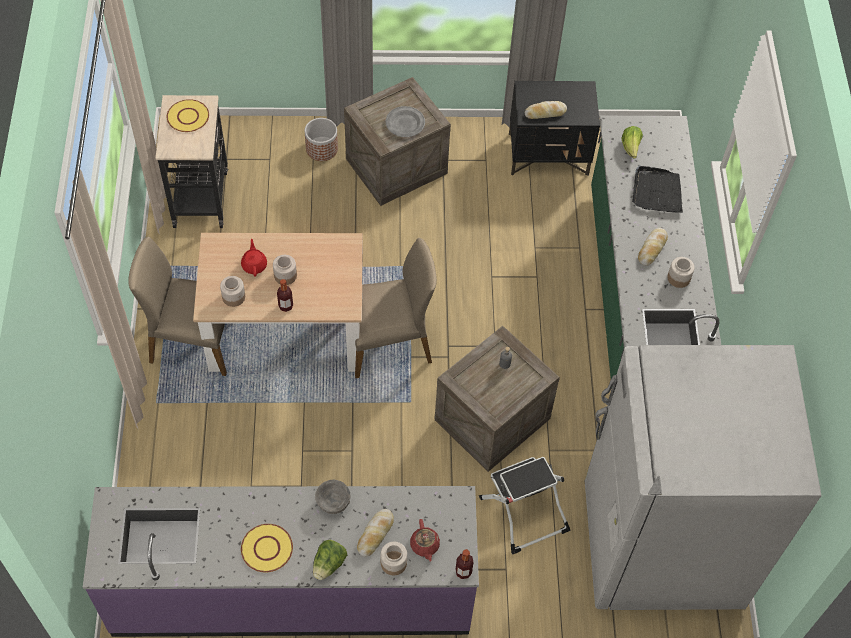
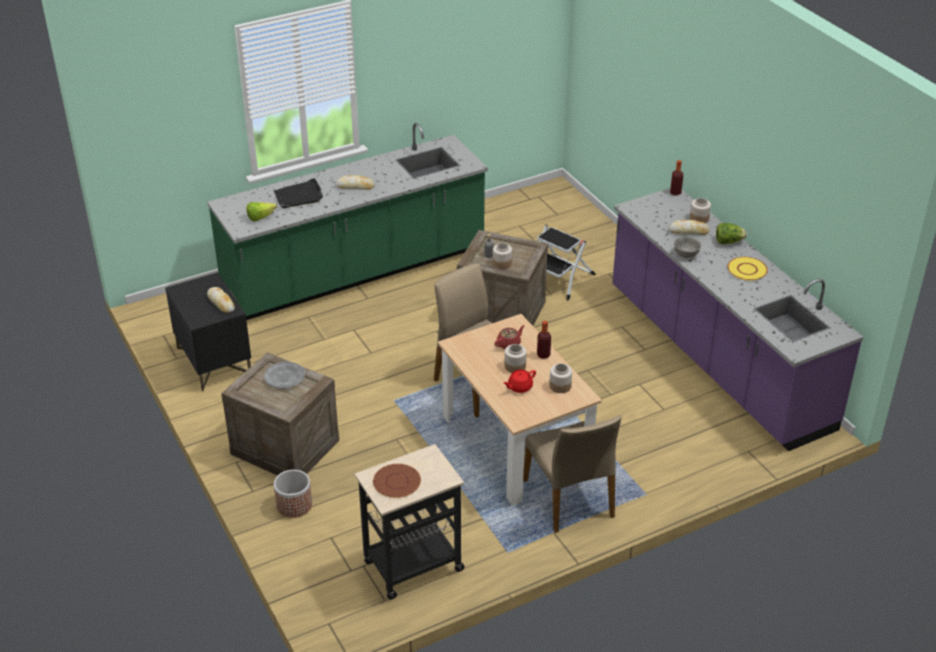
camera: 115 degrees left, 20 degrees down
yellow plate [167,99,209,132] -> brown plate [373,464,421,498]
red teapot [410,519,440,562] -> red teapot moved to [495,325,525,349]
white fridge [585,345,822,610] -> none
jar [667,257,695,288] -> jar moved to [493,243,512,269]

